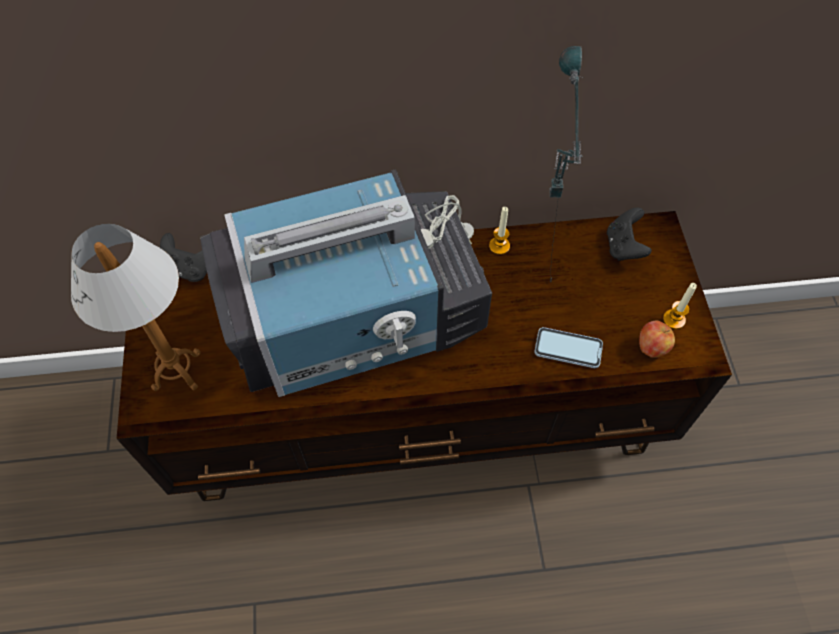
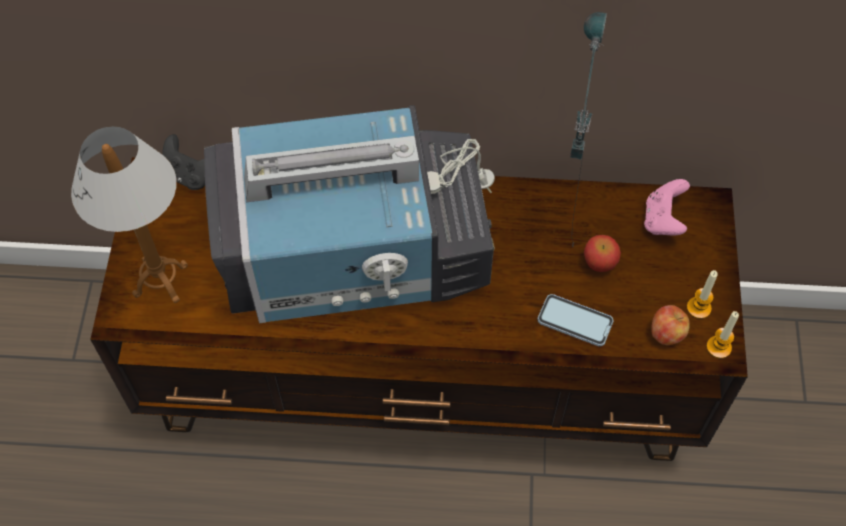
camera: 10 degrees right, 0 degrees up
candle [489,207,510,255] -> candle moved to [706,311,739,359]
black game controller [607,208,652,261] -> pink game controller [644,179,690,236]
none -> apple [584,235,621,272]

